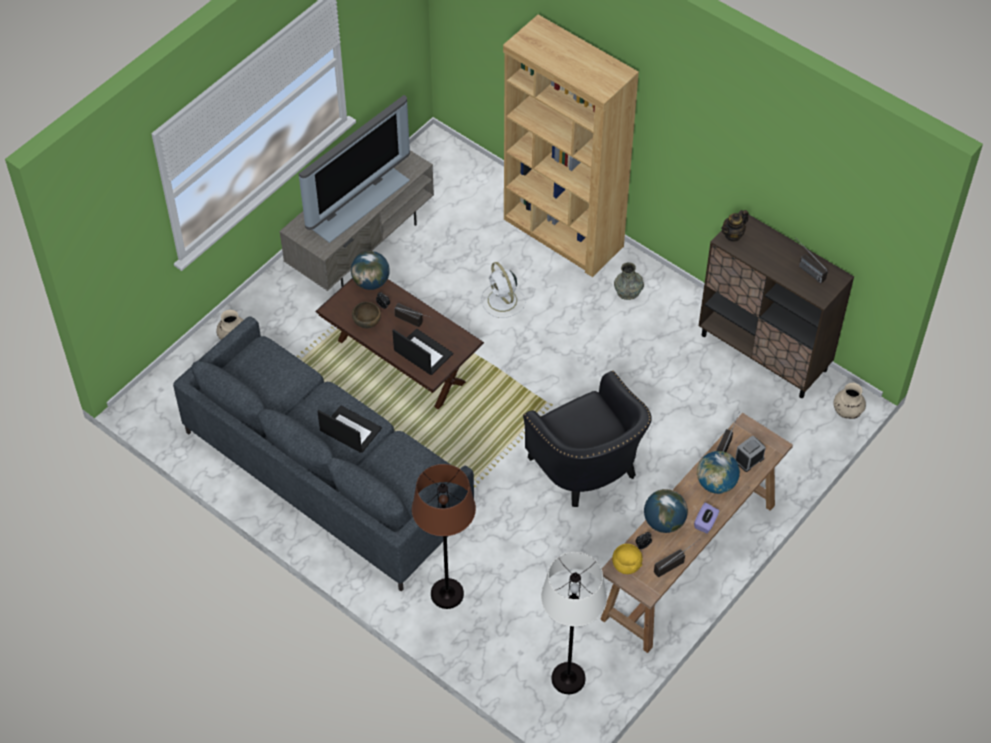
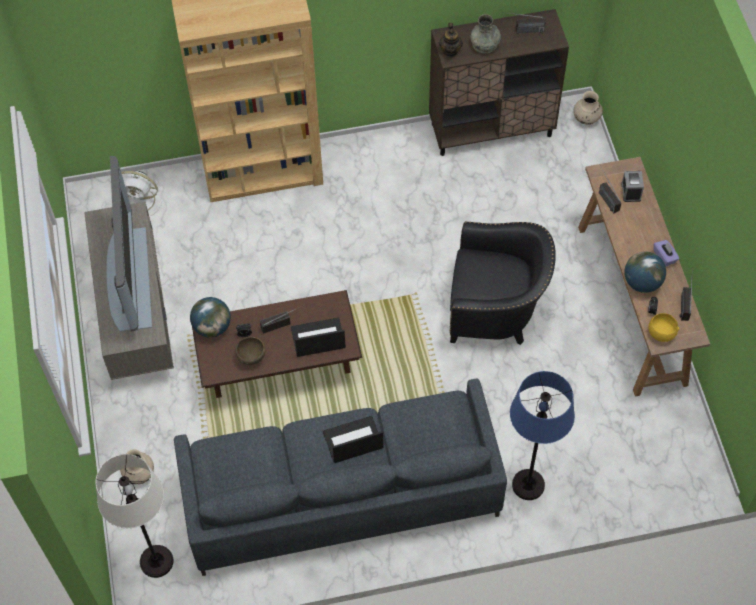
camera: 50 degrees left, 5 degrees up
brown floor lamp [412,464,476,609] -> blue floor lamp [510,371,575,500]
white fan [481,262,526,318] -> white fan moved to [121,171,163,216]
white floor lamp [541,552,607,694] -> white floor lamp moved to [95,454,173,578]
grey vase [614,262,644,300] -> grey vase moved to [470,14,501,54]
globe [697,451,740,494] -> none

